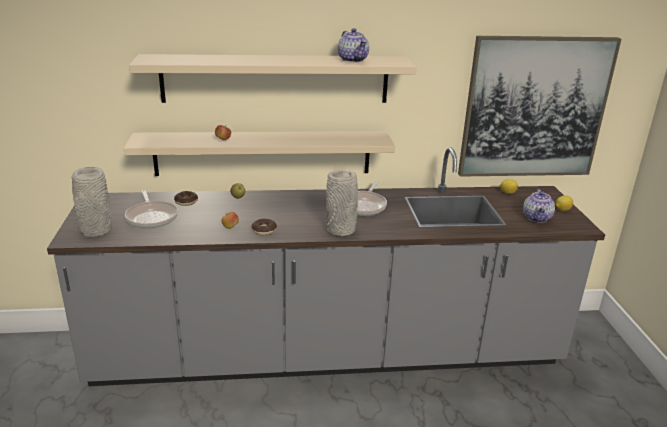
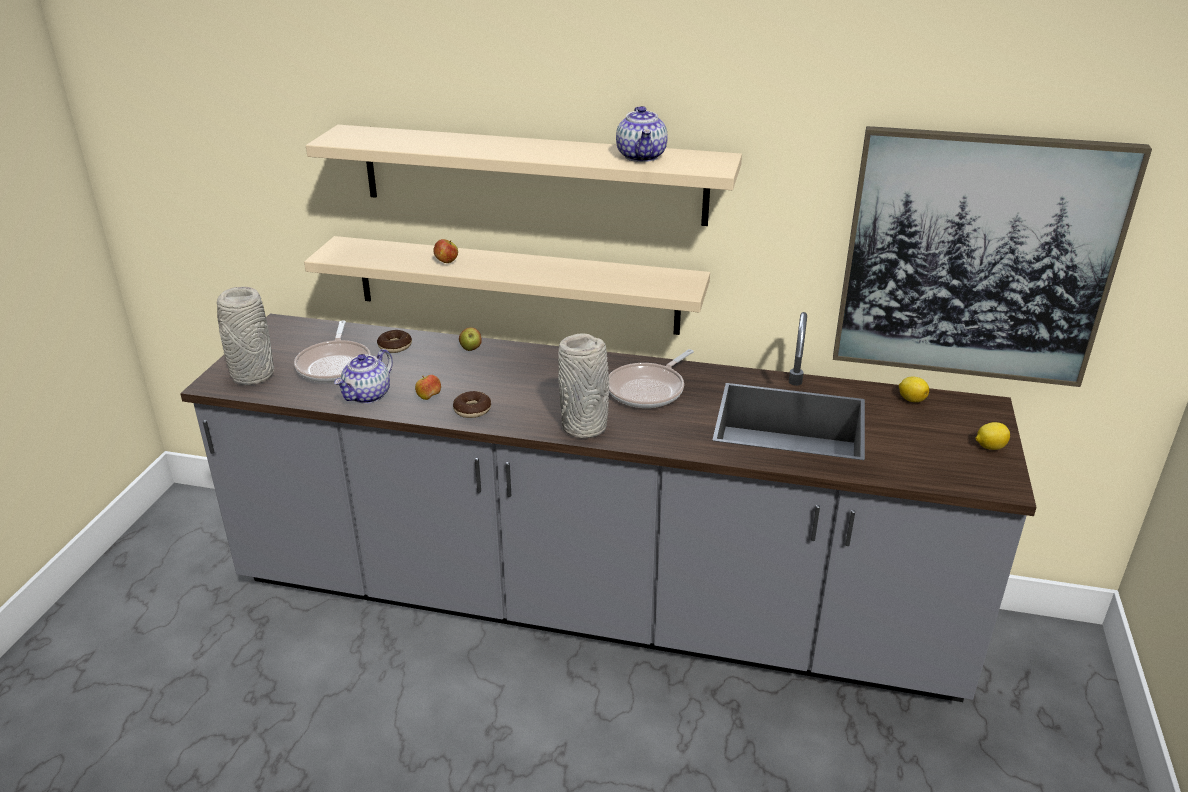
camera: 20 degrees right, 5 degrees up
teapot [523,189,555,223] -> teapot moved to [334,349,393,404]

